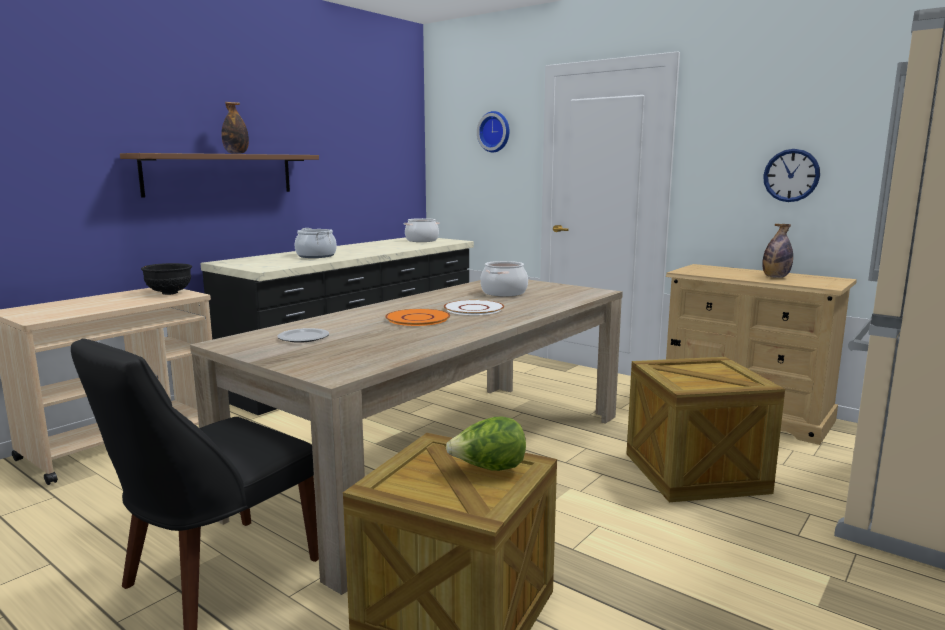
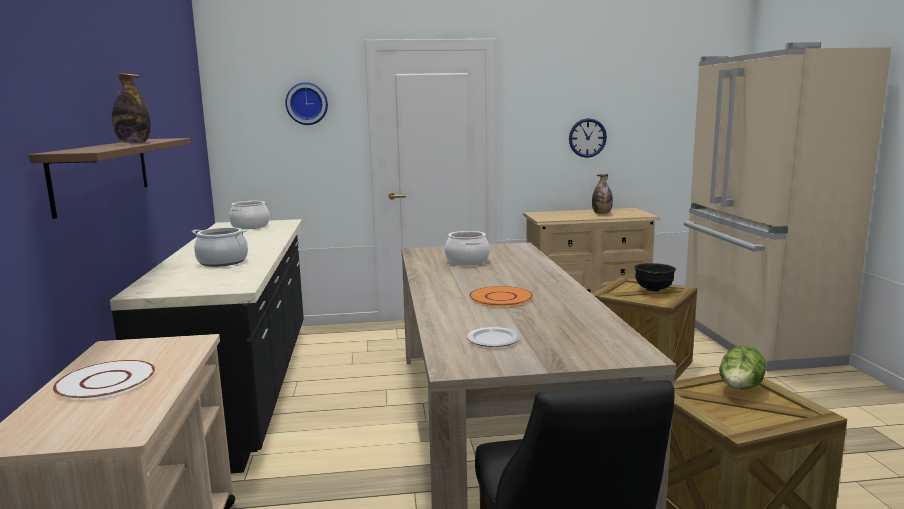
camera: 45 degrees left, 0 degrees up
black bowl [141,263,192,295] -> black bowl moved to [634,263,676,292]
white plate [444,300,504,315] -> white plate moved to [53,360,155,400]

